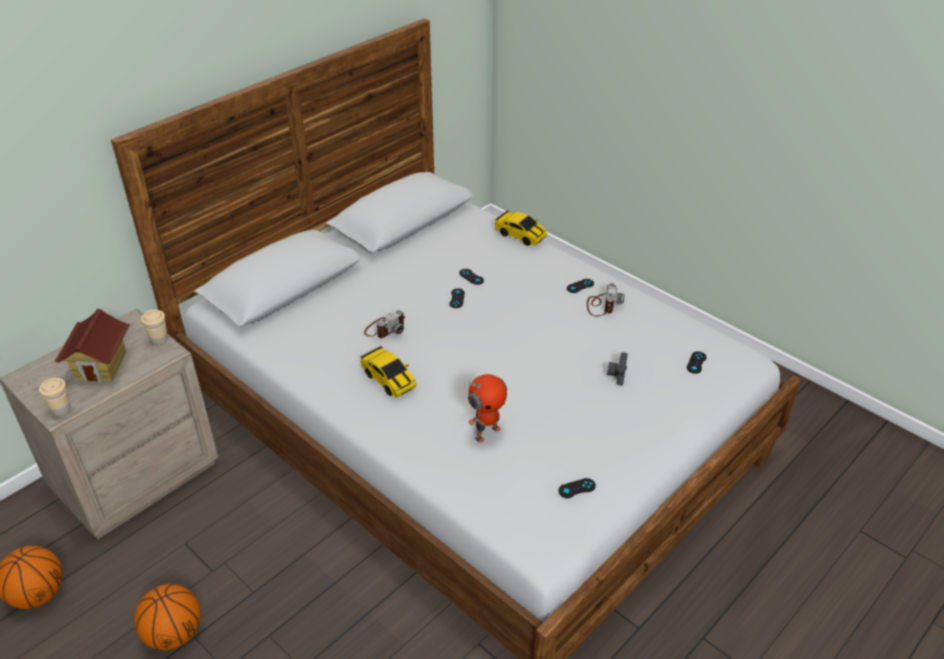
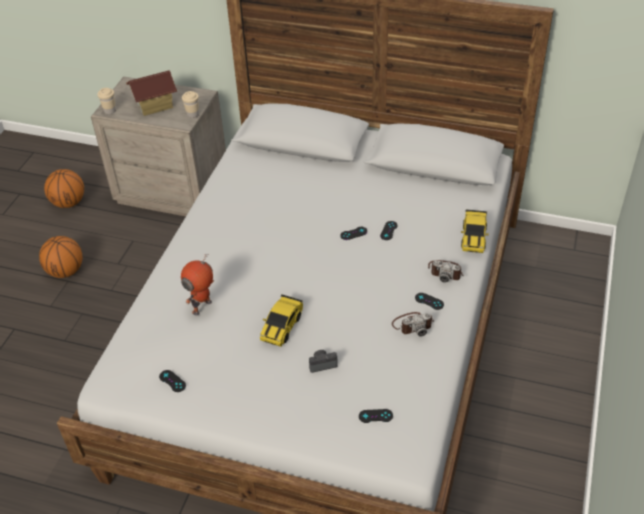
camera: 65 degrees right, 5 degrees up
toy car [361,346,417,398] -> toy car moved to [260,294,303,347]
camera [364,310,405,338] -> camera moved to [428,260,464,283]
toy robot [468,374,507,443] -> toy robot turned 105 degrees clockwise [181,254,214,315]

